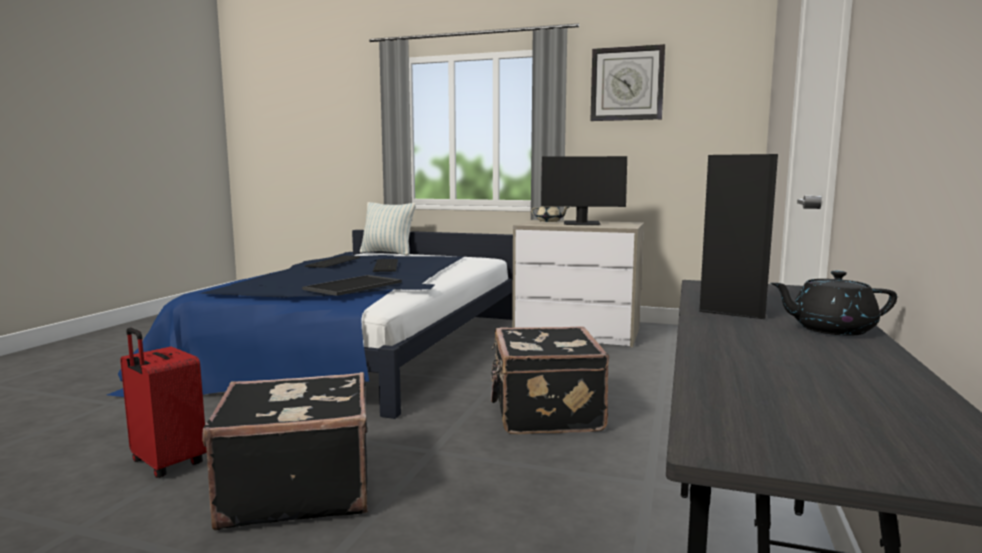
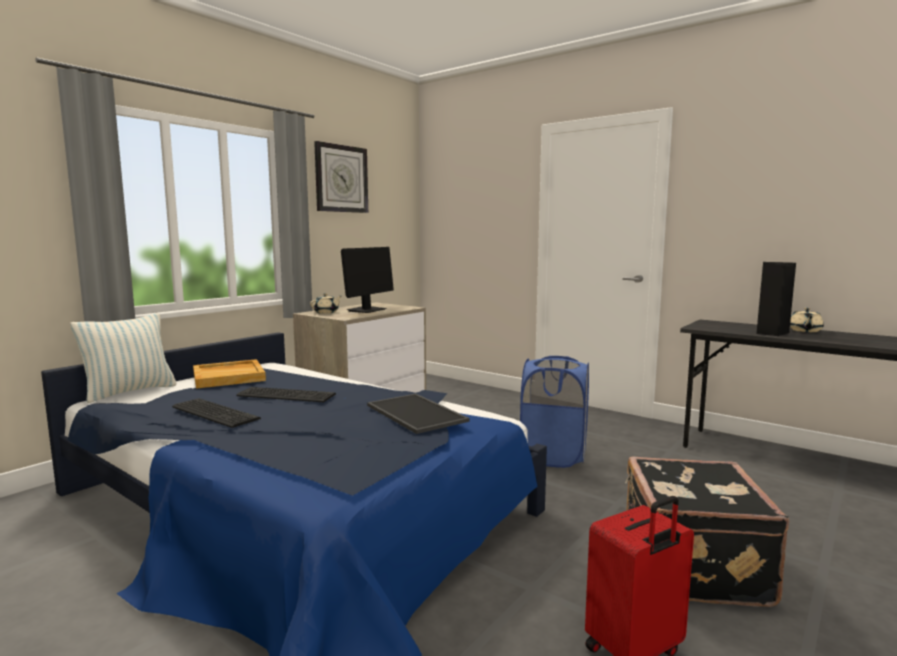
camera: 70 degrees left, 0 degrees up
black suitcase [491,326,609,435] -> blue laundry basket [520,356,589,468]
black teapot [771,271,897,336] -> beige teapot [790,308,824,332]
none -> beige tray [193,359,266,389]

